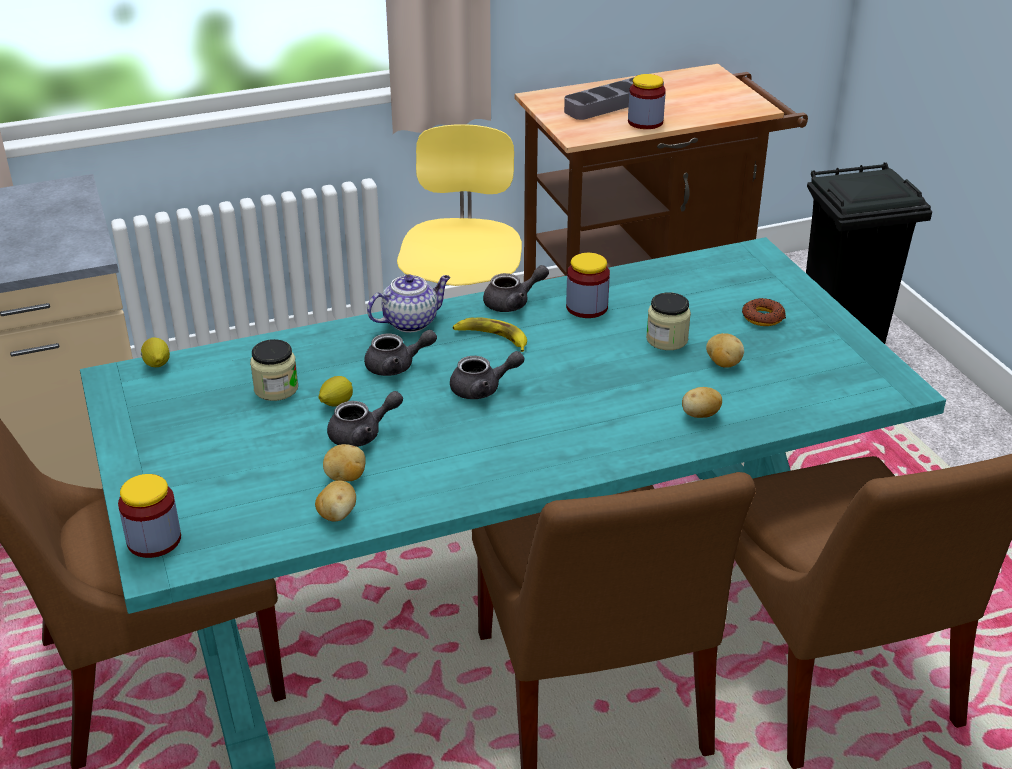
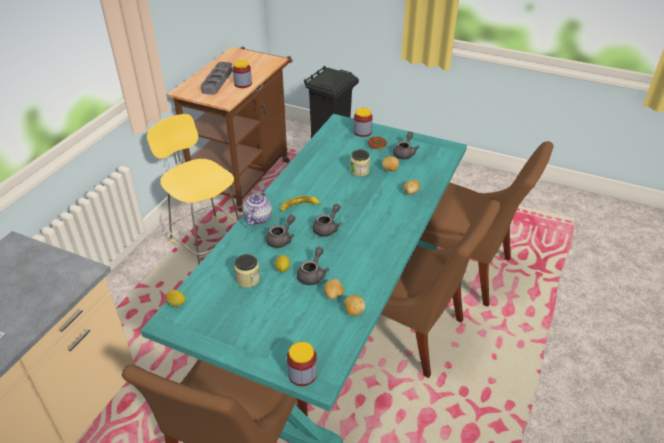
camera: 45 degrees left, 5 degrees up
grey teapot [483,265,549,312] -> grey teapot moved to [393,132,419,159]
jar [566,253,610,318] -> jar moved to [353,108,373,137]

